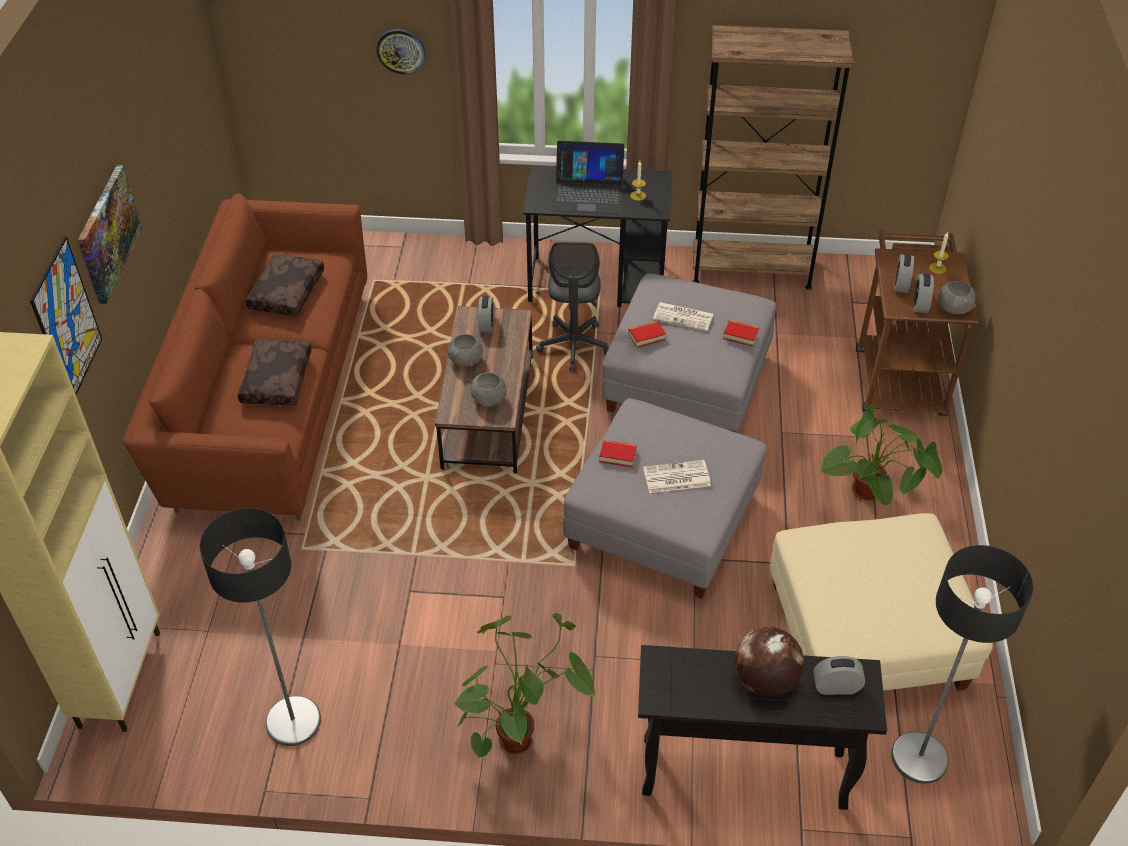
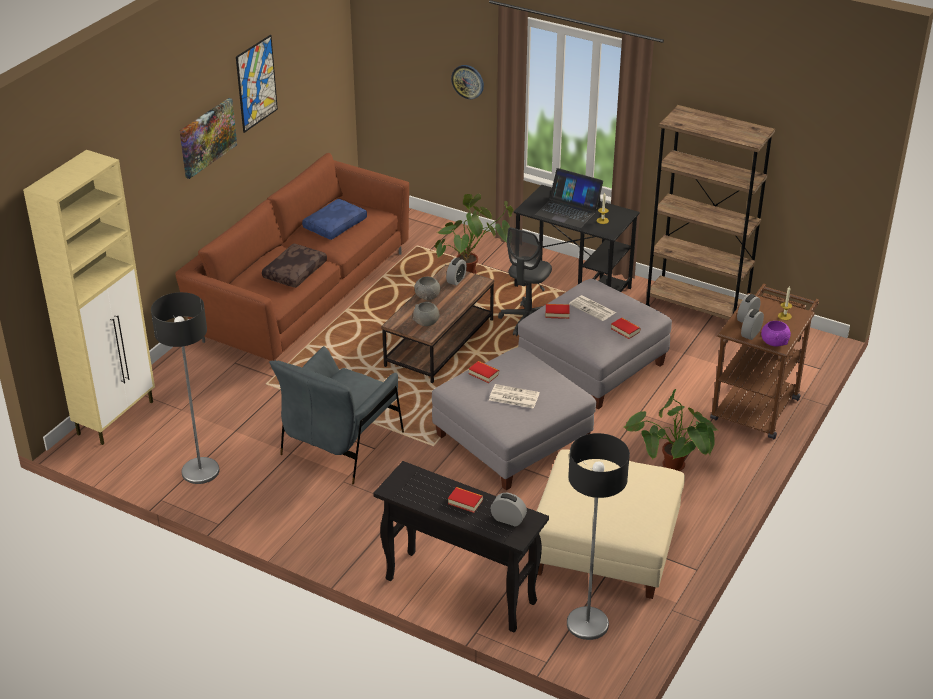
camera: 25 degrees right, 10 degrees down
picture [30,236,102,395] -> picture moved to [236,35,278,133]
brown pillow [246,253,324,317] -> blue pillow [302,199,367,240]
potted plant [453,613,597,759] -> potted plant moved to [435,194,514,274]
globe [735,627,804,697] -> book [448,487,483,513]
grey bowl [938,281,976,314] -> purple bowl [761,321,791,347]
none -> grey armchair [269,346,404,484]

